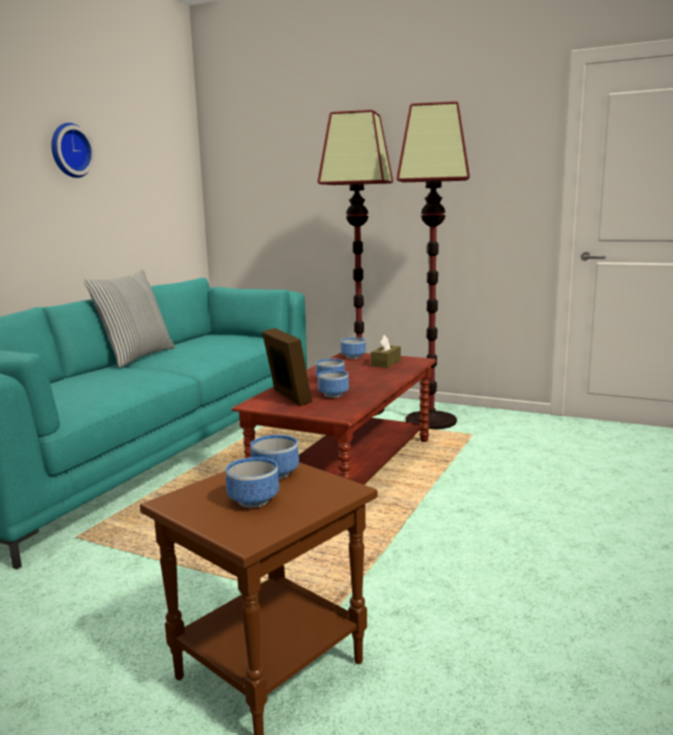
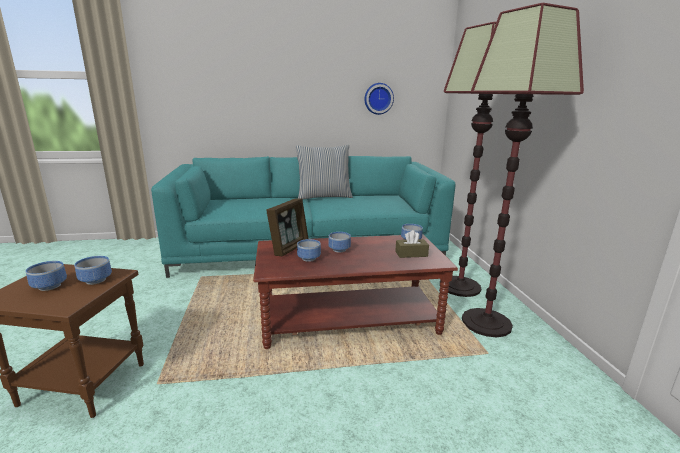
camera: 55 degrees right, 5 degrees up
wall clock [51,123,95,178] -> wall clock moved to [364,83,394,115]

